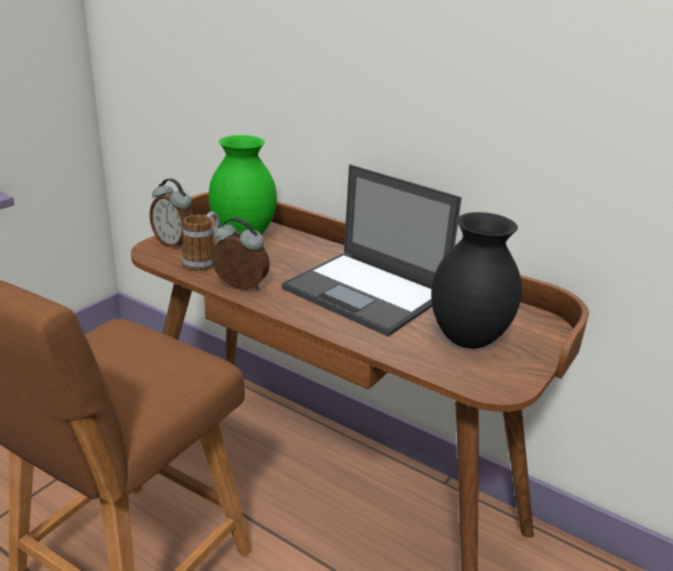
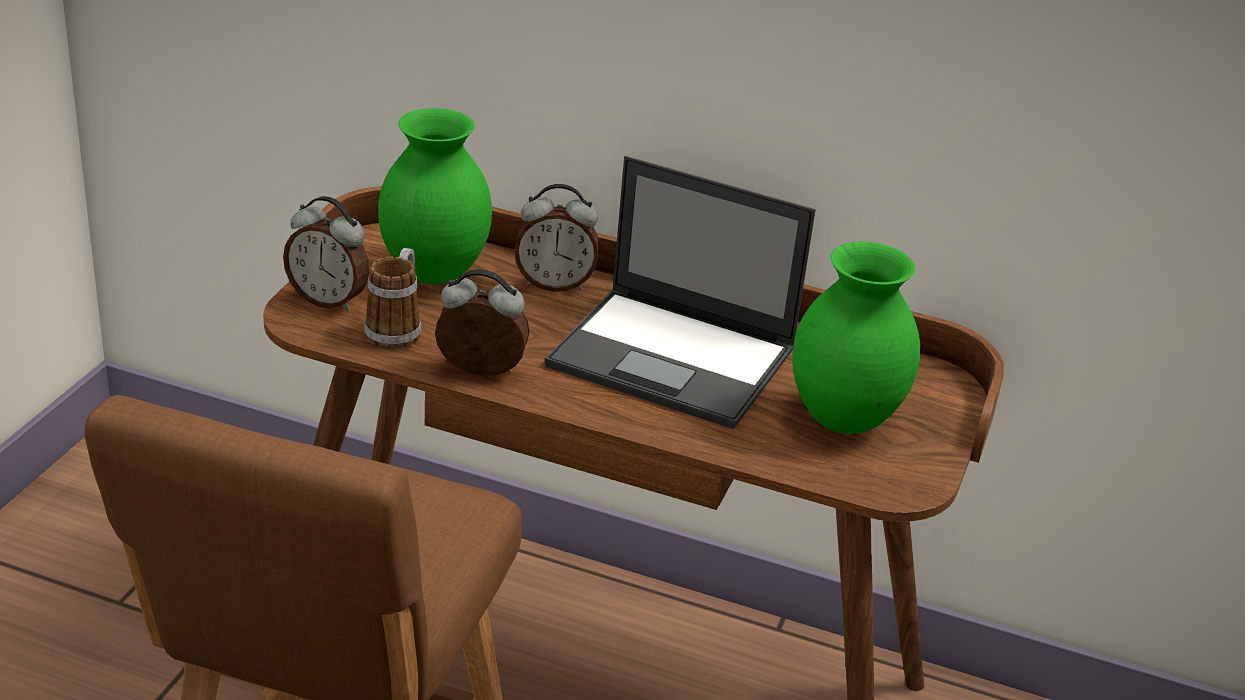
camera: 15 degrees left, 5 degrees up
black vase [431,212,522,349] -> green vase [792,242,920,434]
none -> alarm clock [514,184,599,292]

